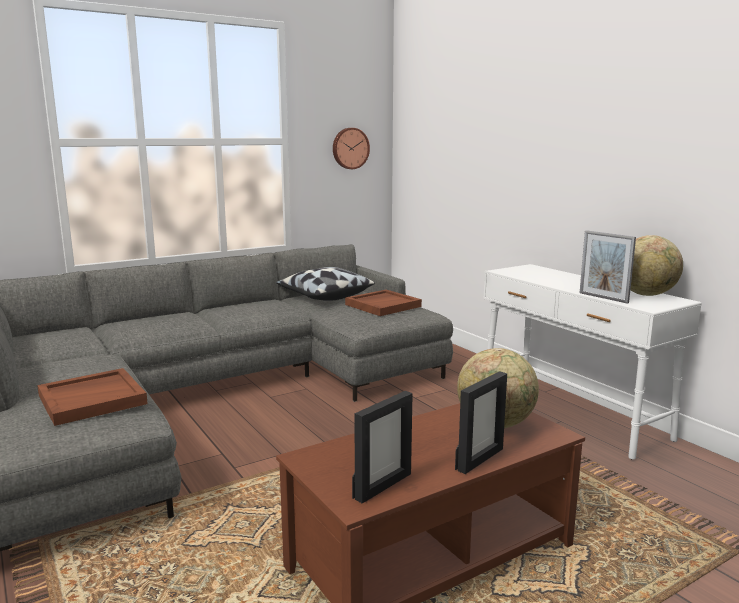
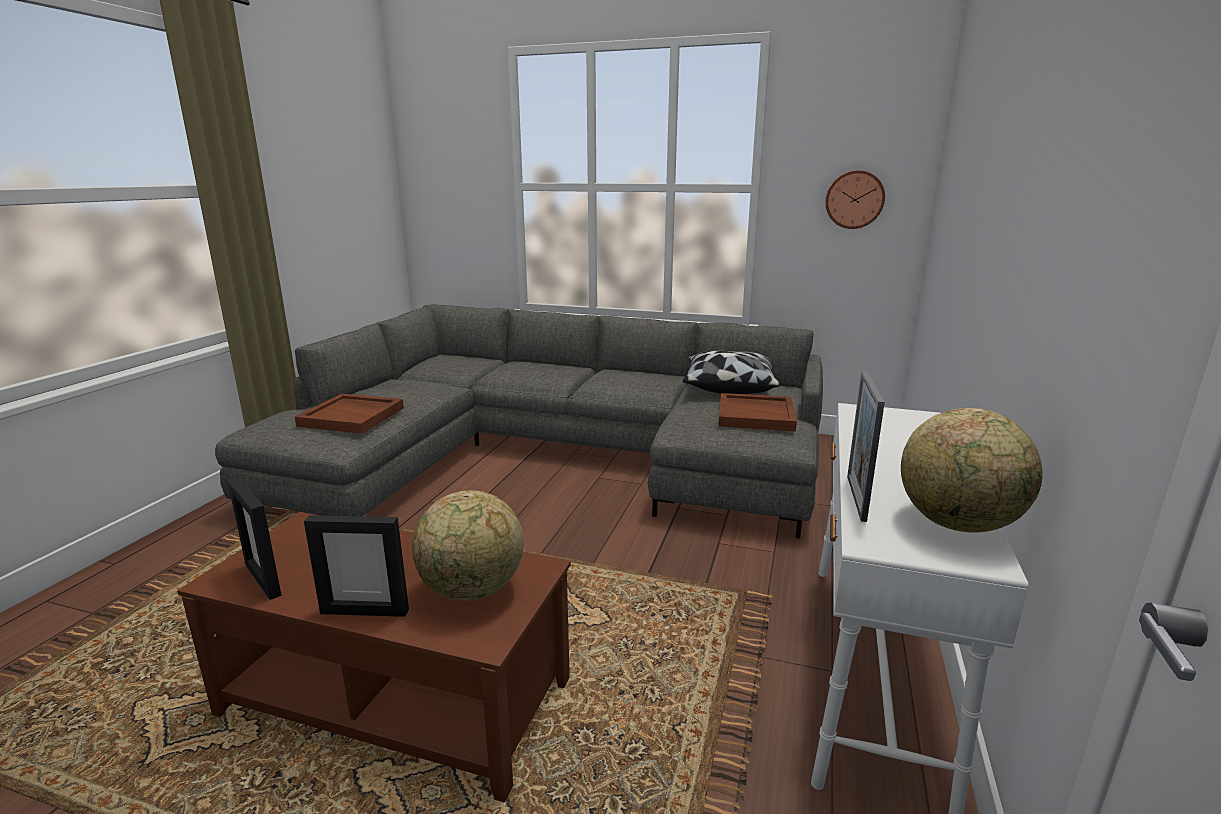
camera: 50 degrees right, 5 degrees up
picture frame [352,391,413,503] -> picture frame turned 45 degrees clockwise [228,477,281,600]

